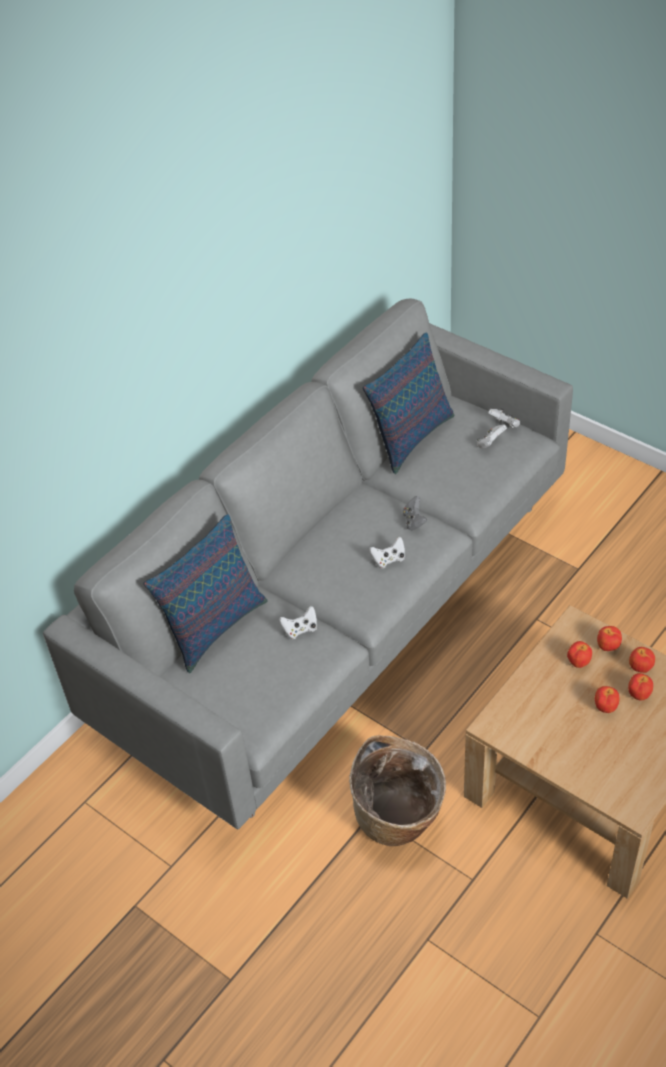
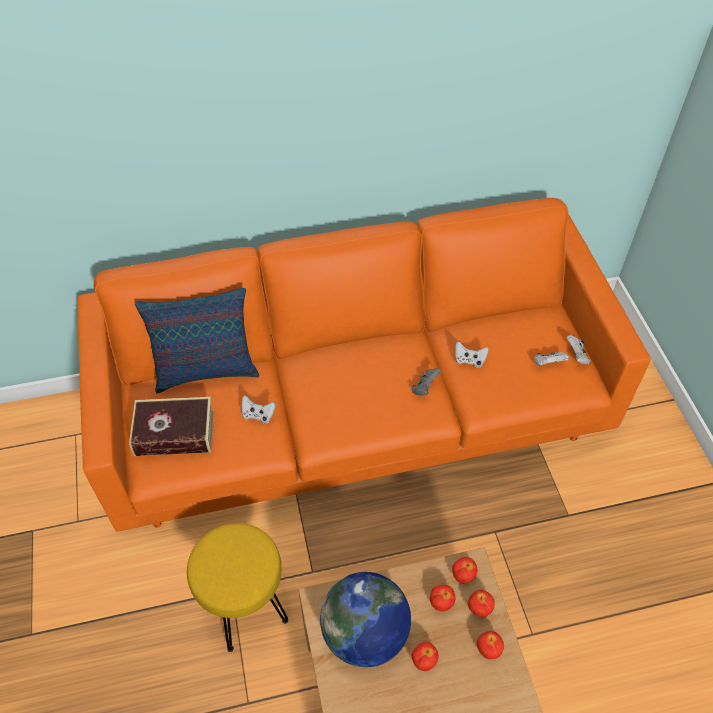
camera: 35 degrees right, 5 degrees up
grey sofa [43,299,573,829] -> orange sofa [77,198,651,532]
basket [349,735,446,846] -> yellow stool [187,523,288,652]
blue pillow [363,333,454,474] -> none
white game controller [369,536,405,568] -> white game controller moved to [455,341,488,368]
apple [628,673,653,701] -> apple moved to [452,557,478,584]
none -> book [129,397,214,456]
none -> globe [320,572,411,667]

